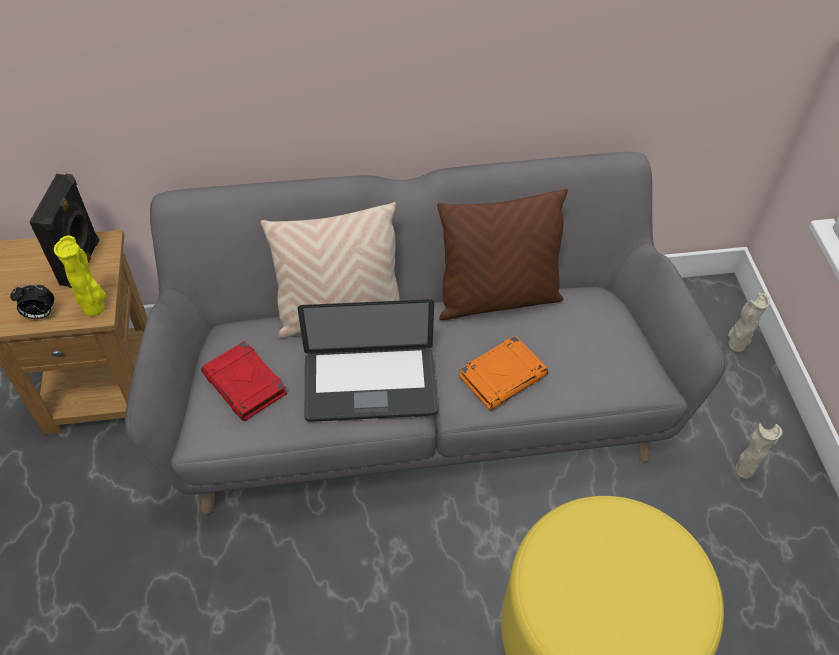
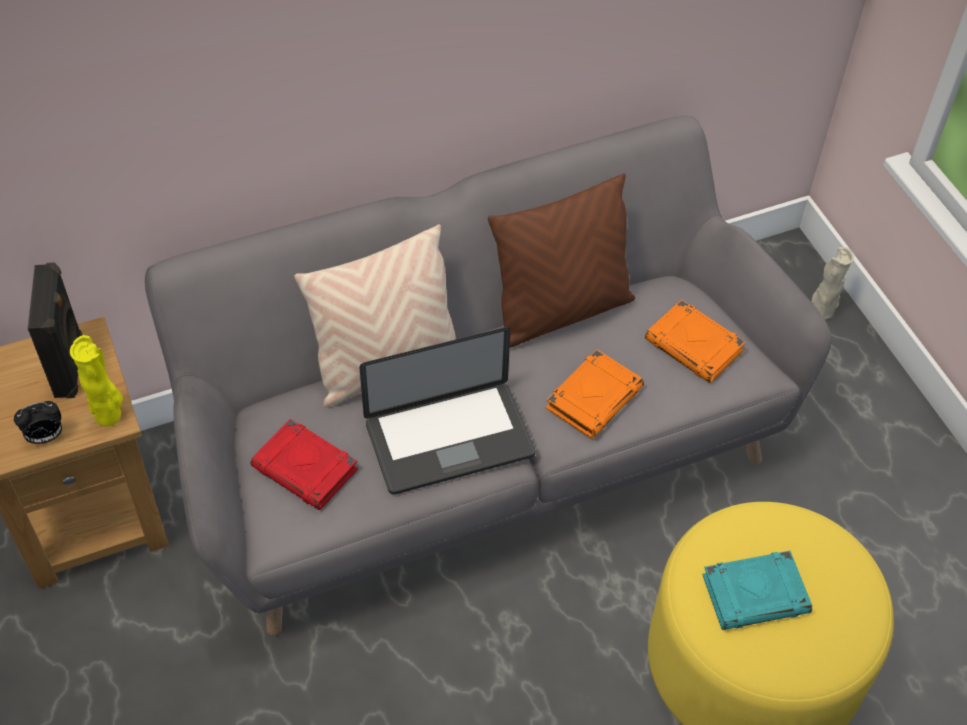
camera: 15 degrees left, 0 degrees up
beige vase [735,423,783,479] -> none
none -> orange book [645,299,746,383]
none -> turquoise book [702,551,812,630]

